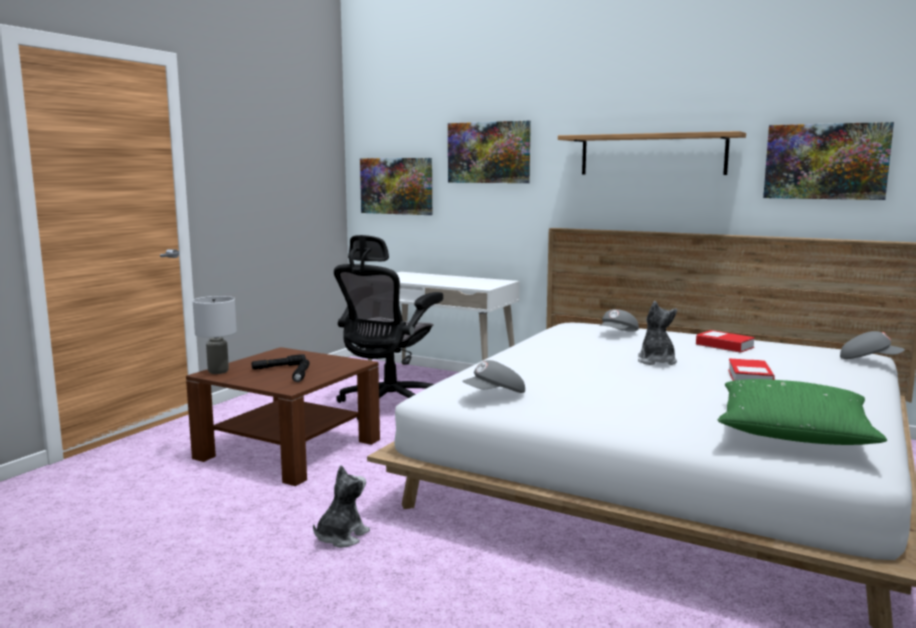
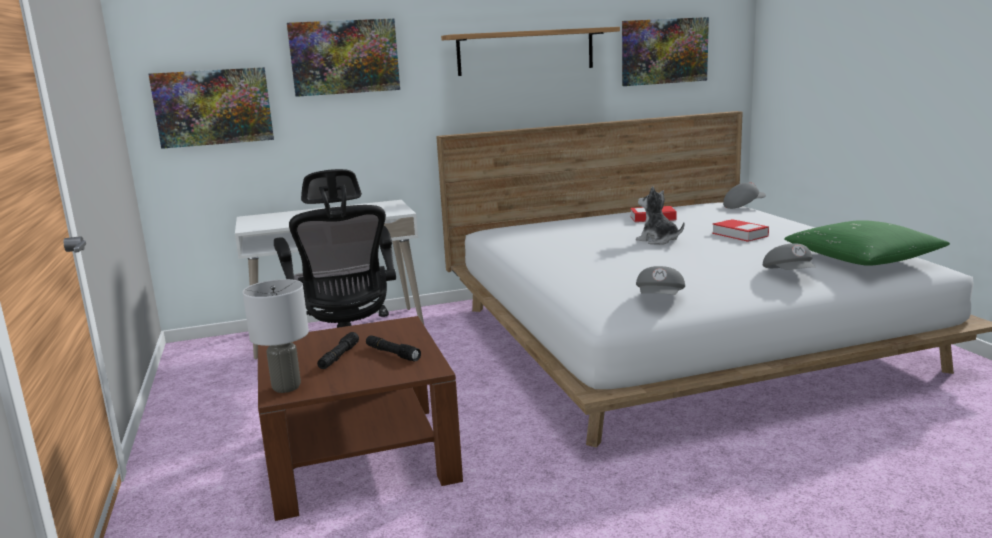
camera: 45 degrees left, 5 degrees up
plush toy [313,465,370,548] -> none
grey cap [600,309,639,332] -> grey cap moved to [763,243,816,270]

